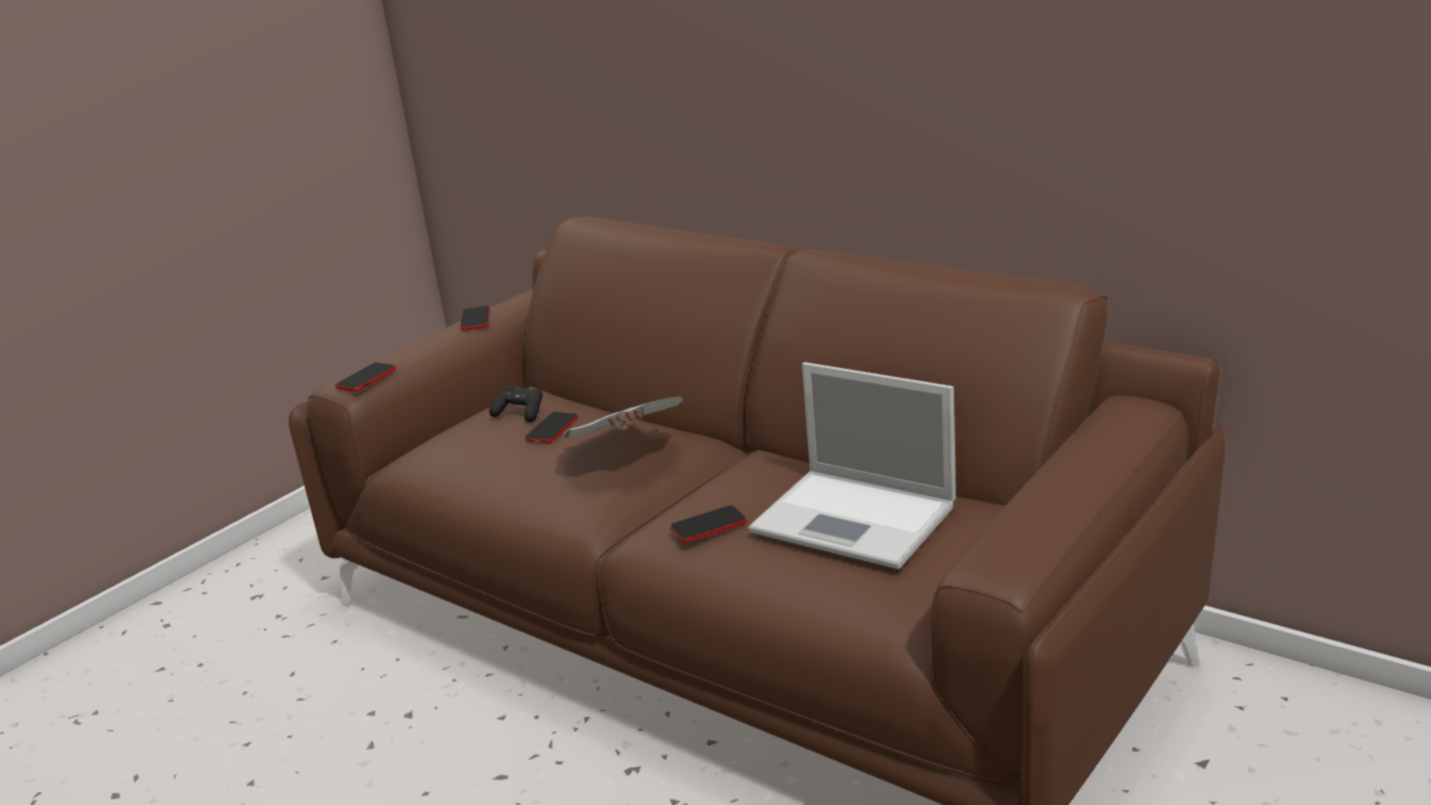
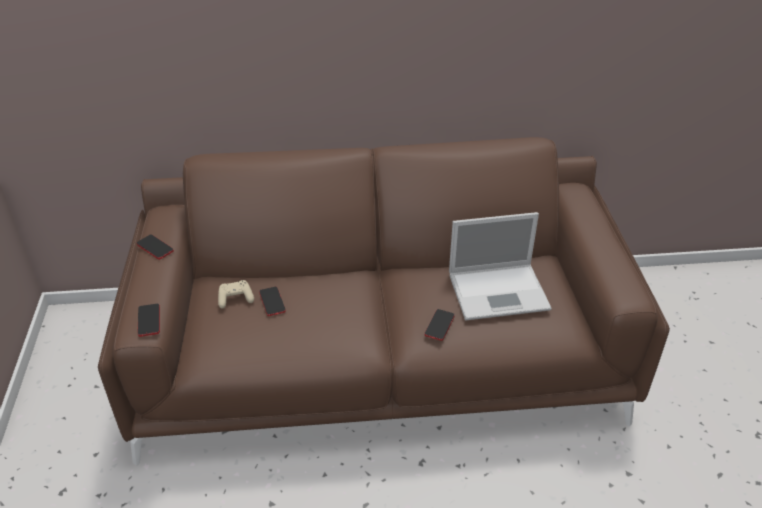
camera: 45 degrees left, 15 degrees up
black game controller [489,385,543,422] -> beige game controller [218,280,254,309]
newspaper [562,396,683,439] -> none

